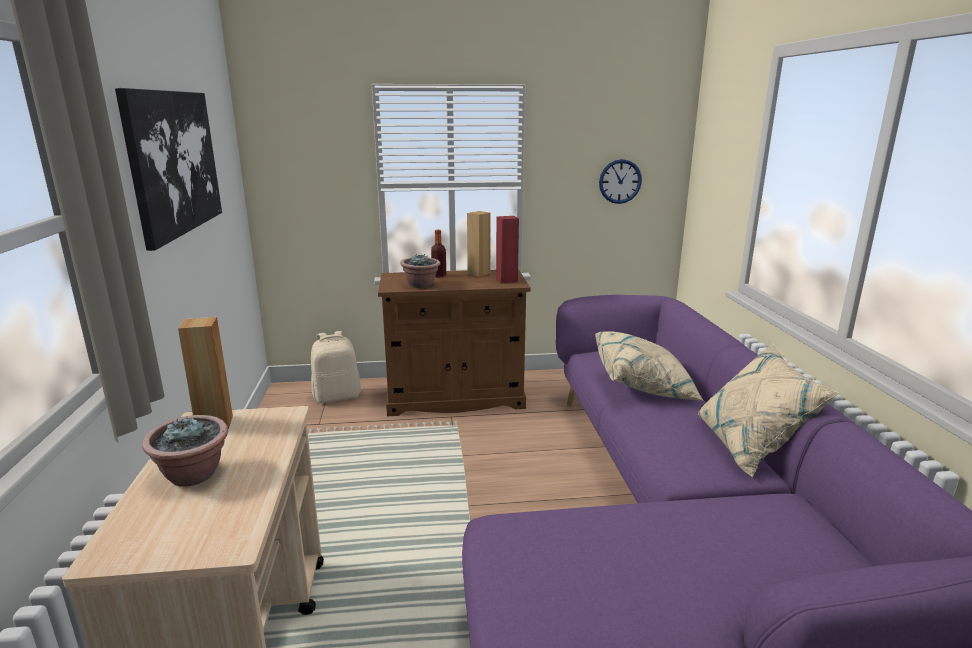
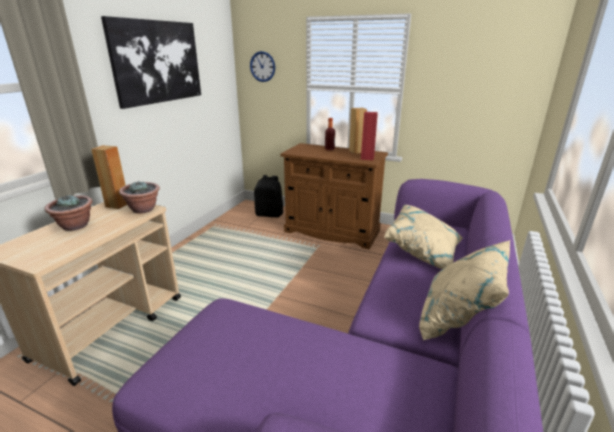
camera: 30 degrees right, 5 degrees up
beige backpack [311,331,361,403] -> black backpack [254,175,284,217]
potted plant [400,254,441,288] -> potted plant moved to [119,181,160,214]
wall clock [599,159,642,204] -> wall clock moved to [250,51,275,82]

